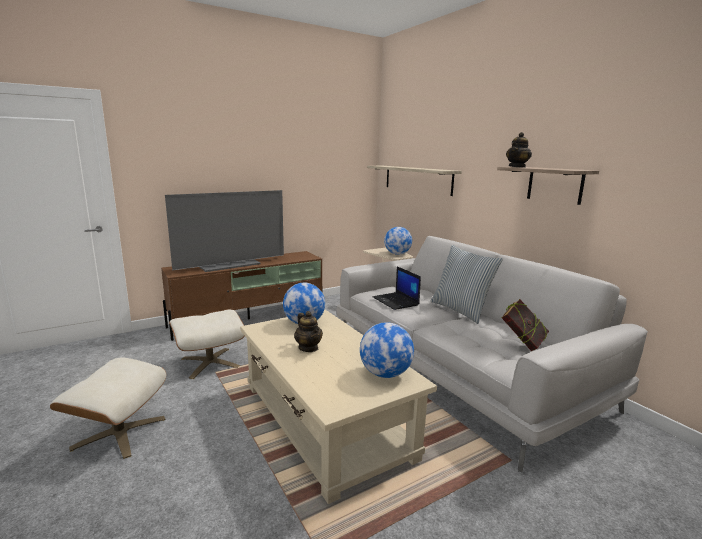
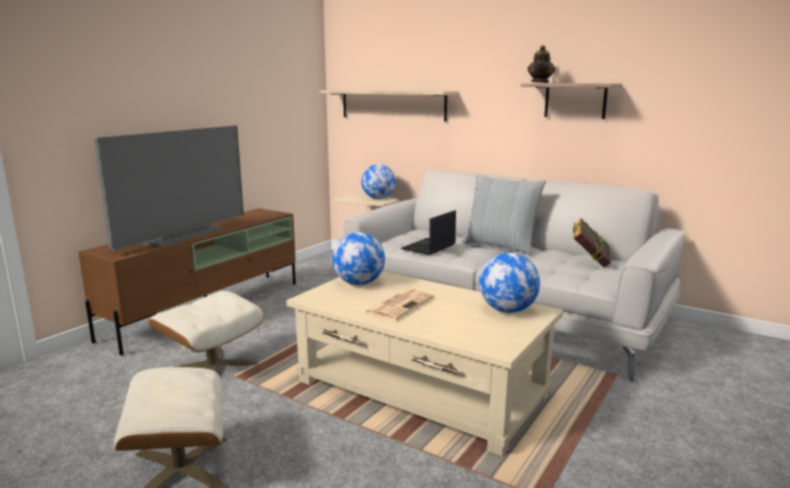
camera: 25 degrees left, 0 degrees up
teapot [294,311,323,352] -> newspaper [364,289,434,320]
laptop [373,266,421,310] -> laptop turned 90 degrees clockwise [400,210,456,255]

